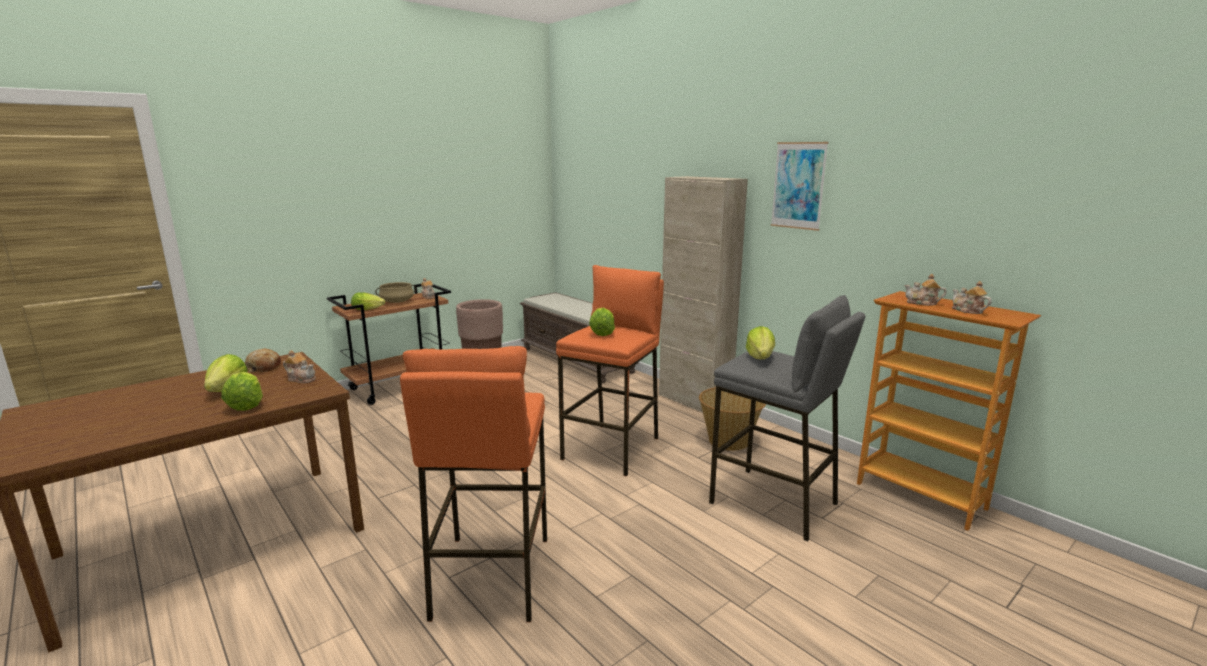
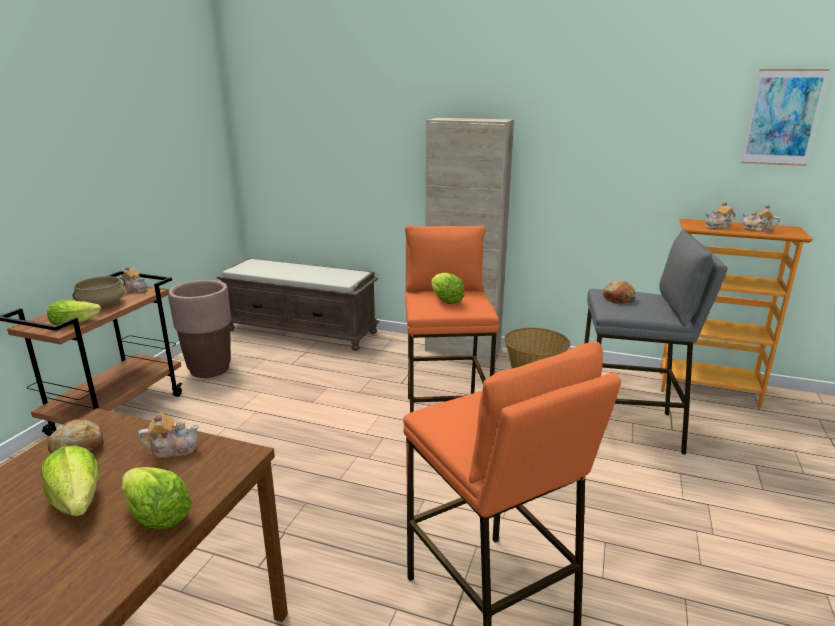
camera: 30 degrees left, 5 degrees up
lettuce [746,326,775,359] -> bread [603,280,635,304]
picture [771,142,828,231] -> picture moved to [741,69,830,166]

